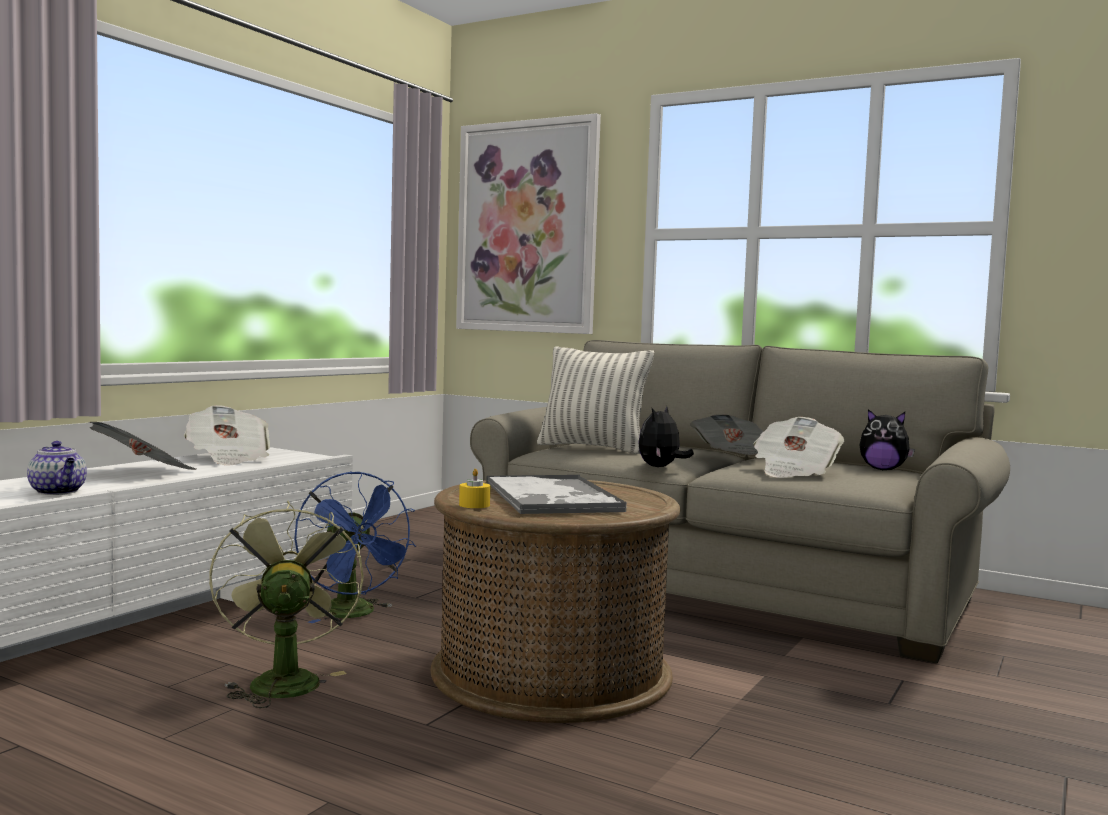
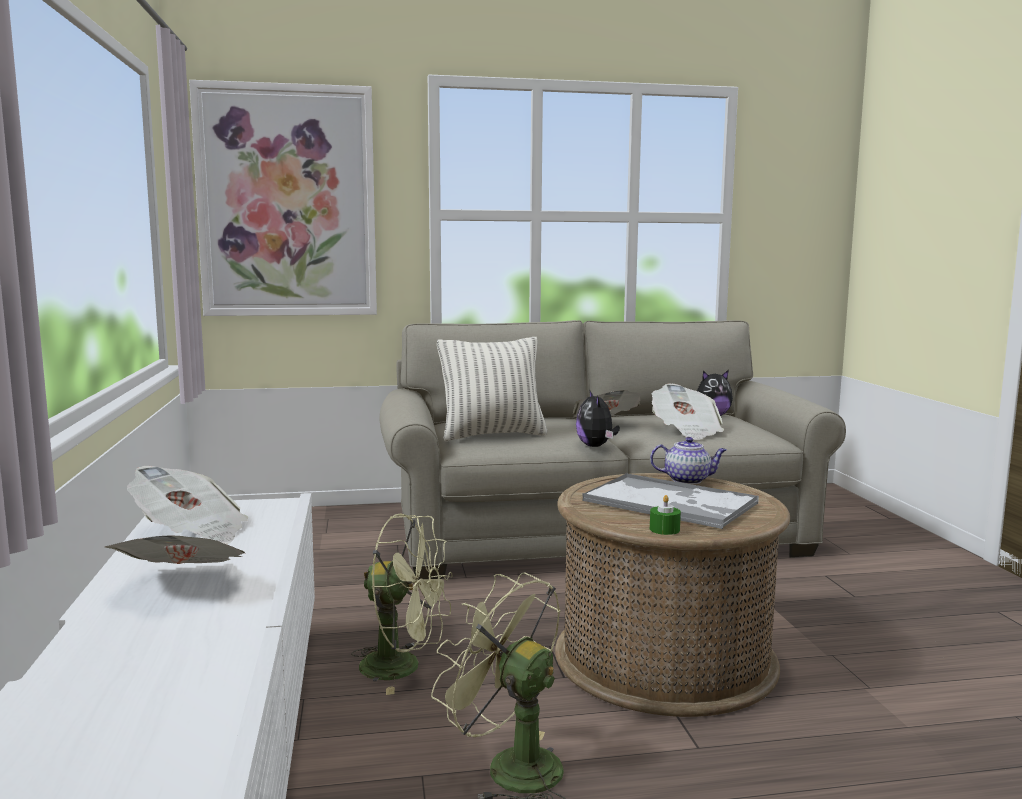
camera: 40 degrees left, 5 degrees up
teapot [27,441,87,495] -> teapot moved to [650,437,727,484]
blue fan [294,471,416,623] -> green fan [352,514,453,695]
yellow candle [459,468,490,508] -> green candle [650,495,681,535]

